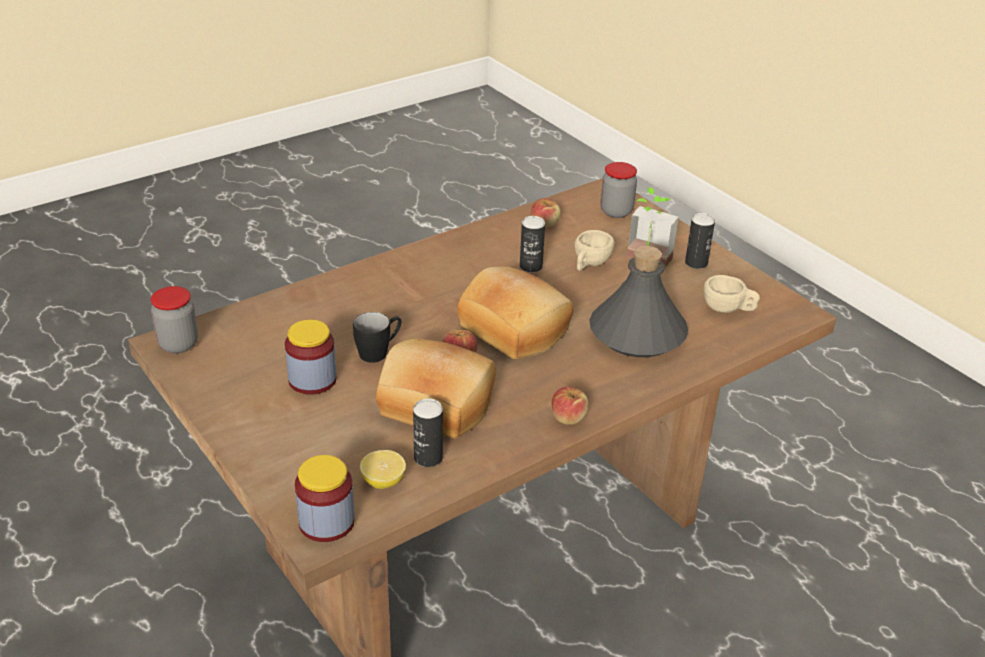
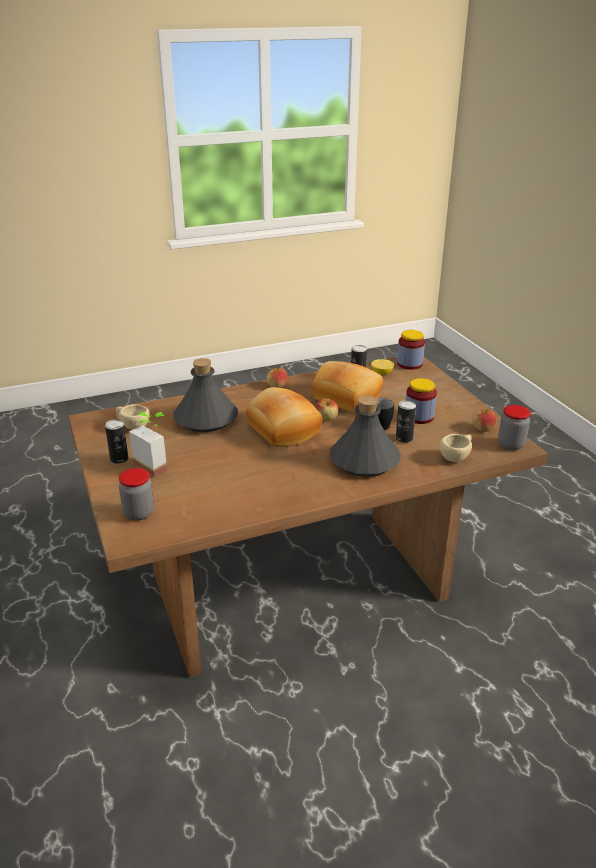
camera: 165 degrees left, 5 degrees down
can [520,216,545,272] -> can moved to [396,400,416,443]
apple [531,198,561,228] -> apple moved to [473,409,497,432]
beige cup [574,230,615,271] -> beige cup moved to [440,434,472,462]
none -> grey bottle [329,395,401,477]

